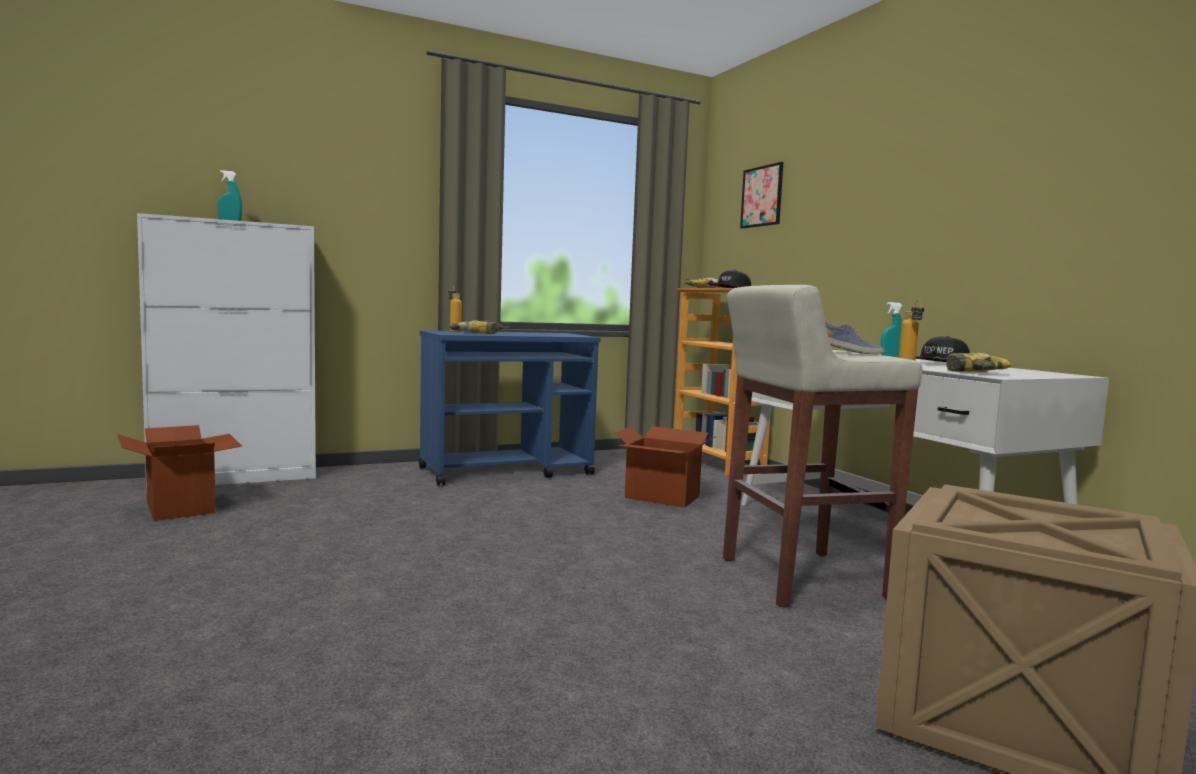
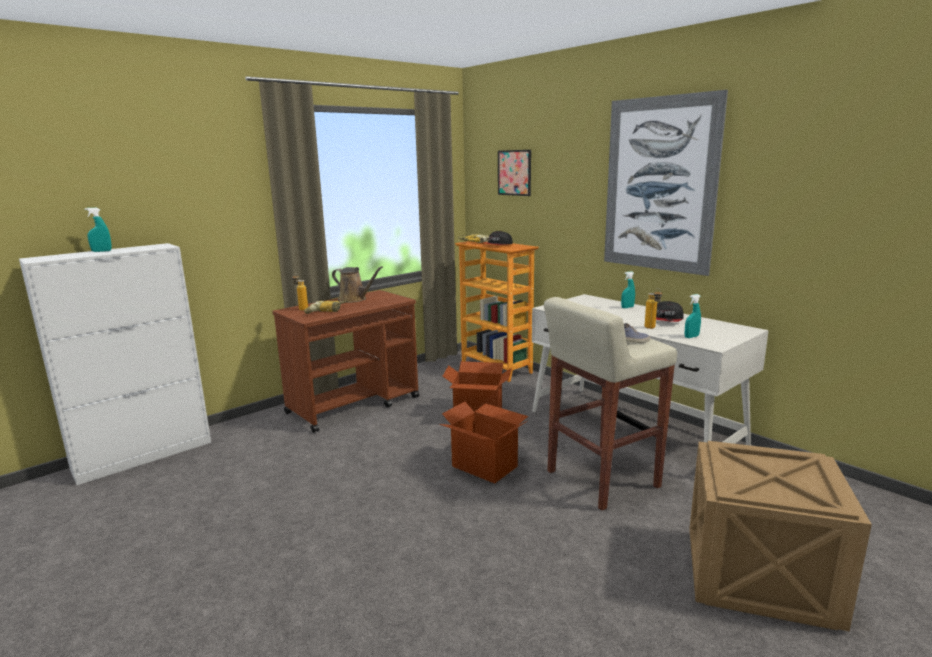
camera: 15 degrees left, 10 degrees up
cardboard box [117,425,242,521] -> cardboard box moved to [439,402,528,483]
blue cart [419,330,601,486] -> brown cart [272,290,419,433]
power drill [933,353,1012,372] -> turquoise spray bottle [685,294,701,338]
none -> brown watering can [332,266,383,303]
none -> picture [604,90,728,276]

